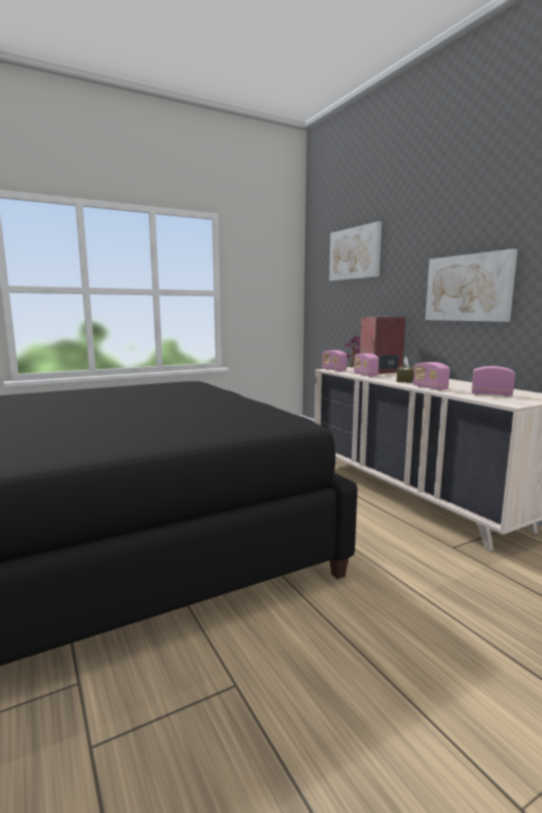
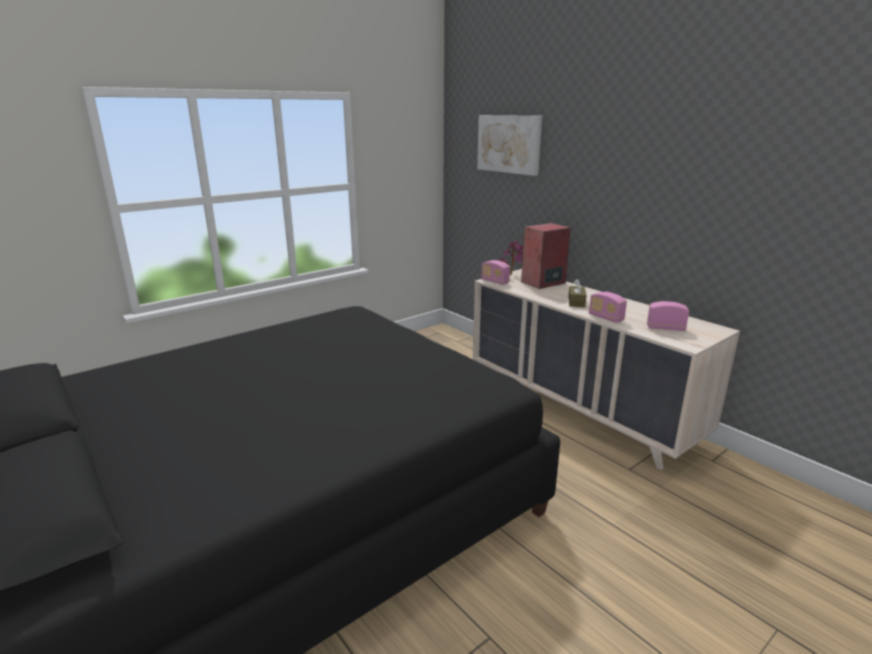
camera: 10 degrees left, 10 degrees up
radio [354,353,379,377] -> none
picture [425,249,518,322] -> none

